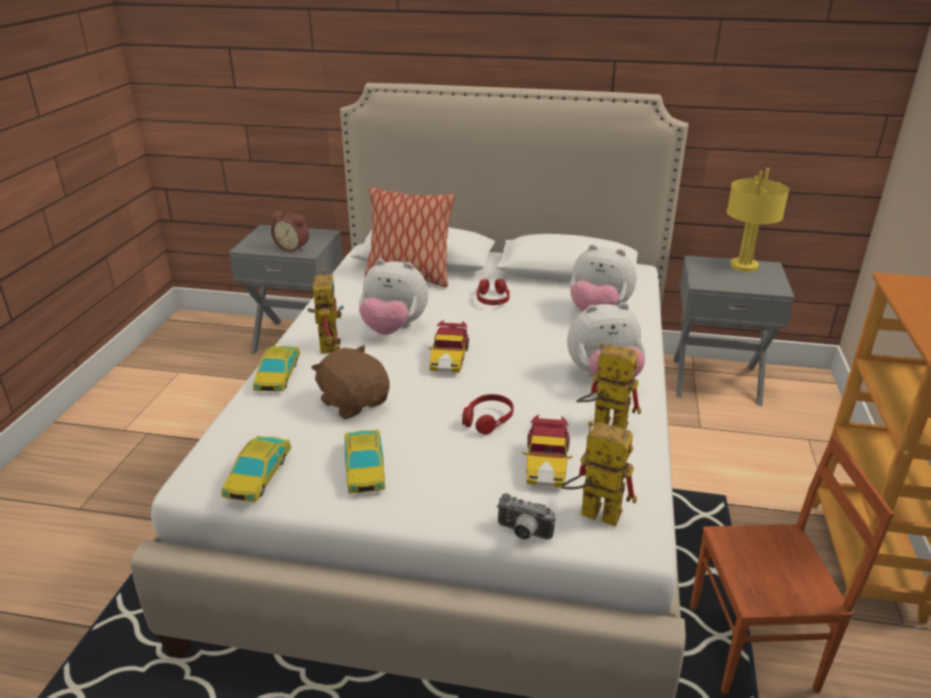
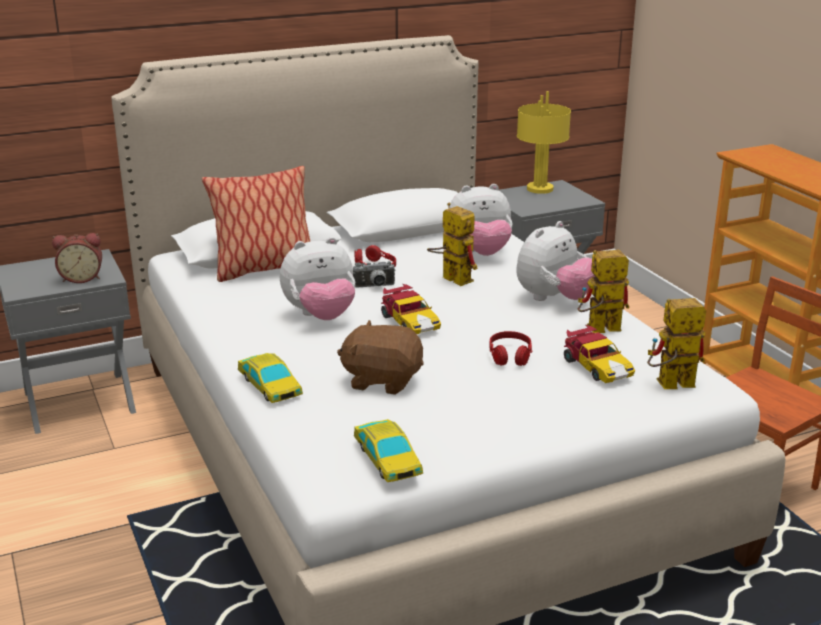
camera: 35 degrees left, 5 degrees down
toy robot [307,269,344,354] -> toy robot moved to [427,202,478,286]
toy car [344,430,385,493] -> none
camera [497,493,555,540] -> camera moved to [353,261,396,287]

